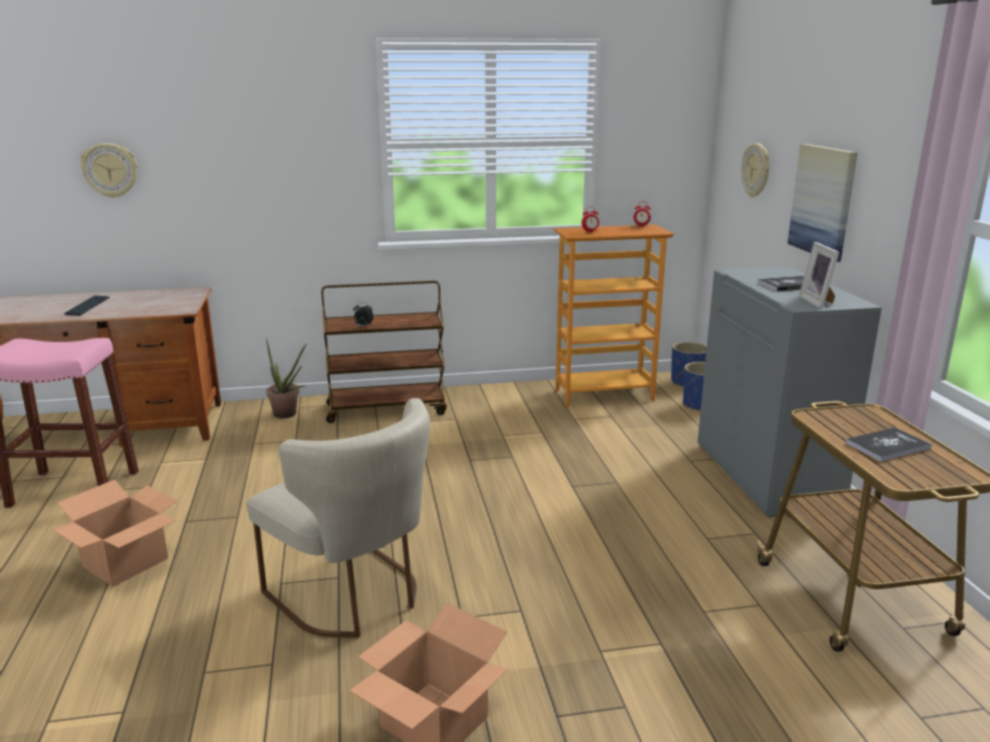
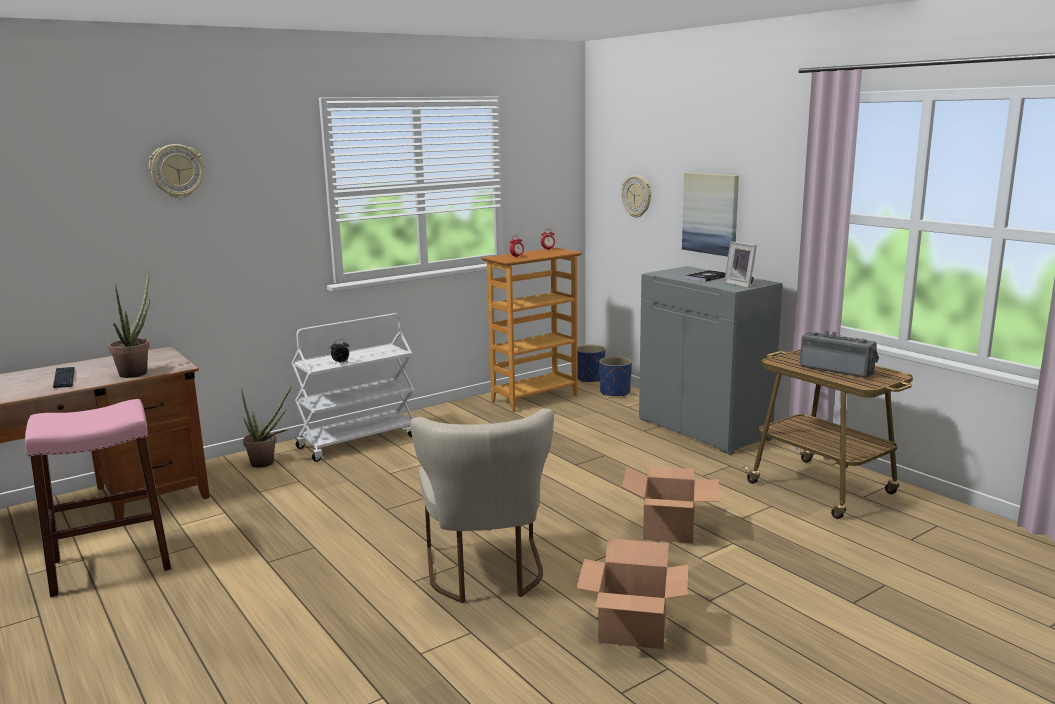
camera: 25 degrees left, 5 degrees down
cardboard box [52,480,177,587] -> cardboard box moved to [622,466,720,544]
wall clock [80,143,138,198] -> wall clock moved to [149,144,205,198]
beige chair [246,398,430,638] -> beige chair turned 60 degrees clockwise [410,408,554,603]
brown cart [321,281,447,423] -> white cart [292,313,414,462]
book [845,427,932,462] -> radio [800,331,879,378]
none -> potted plant [108,271,150,378]

